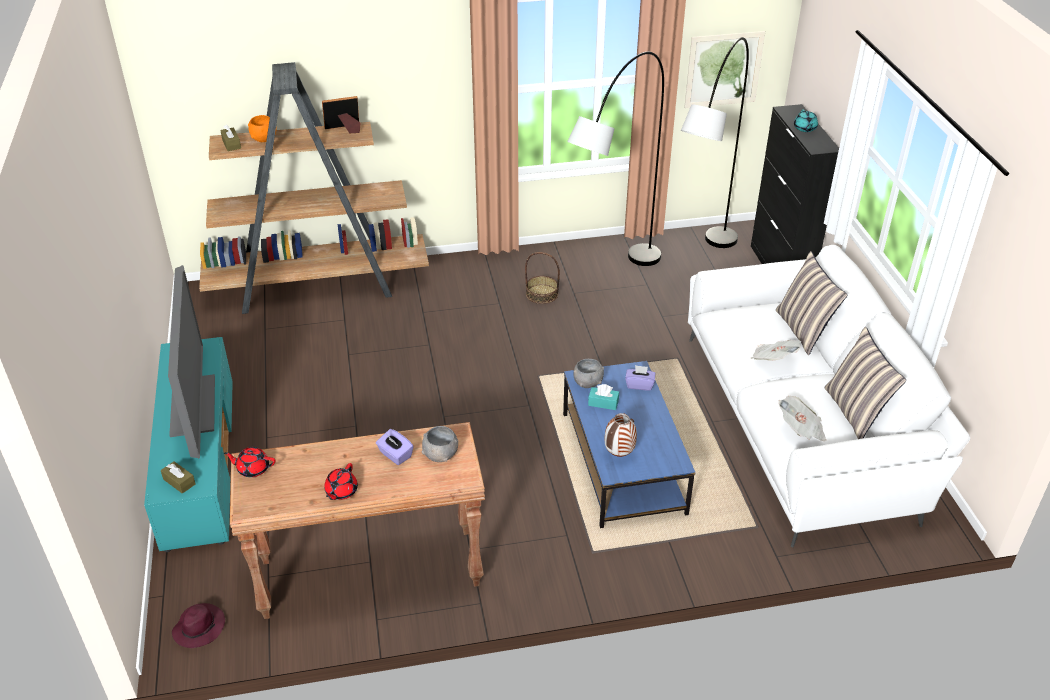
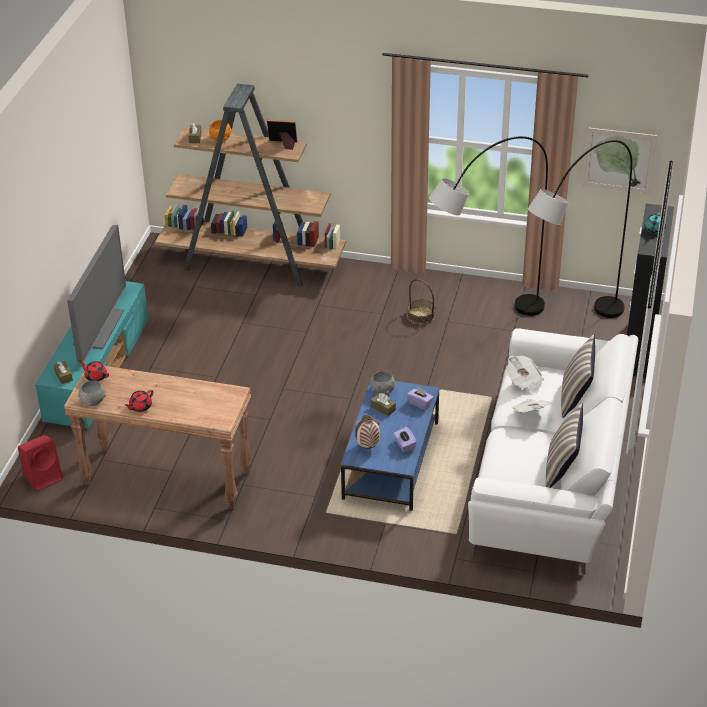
camera: 25 degrees right, 0 degrees up
purple hat [172,603,225,648] -> red speaker [18,435,63,491]
purple tissue box [376,429,414,465] -> purple tissue box moved to [394,427,417,452]
grey bowl [422,426,459,462] -> grey bowl moved to [78,380,106,406]
turquoise tissue box [588,384,619,410] -> brown tissue box [371,393,396,416]
newspaper [778,396,826,441] -> newspaper moved to [506,355,544,394]

